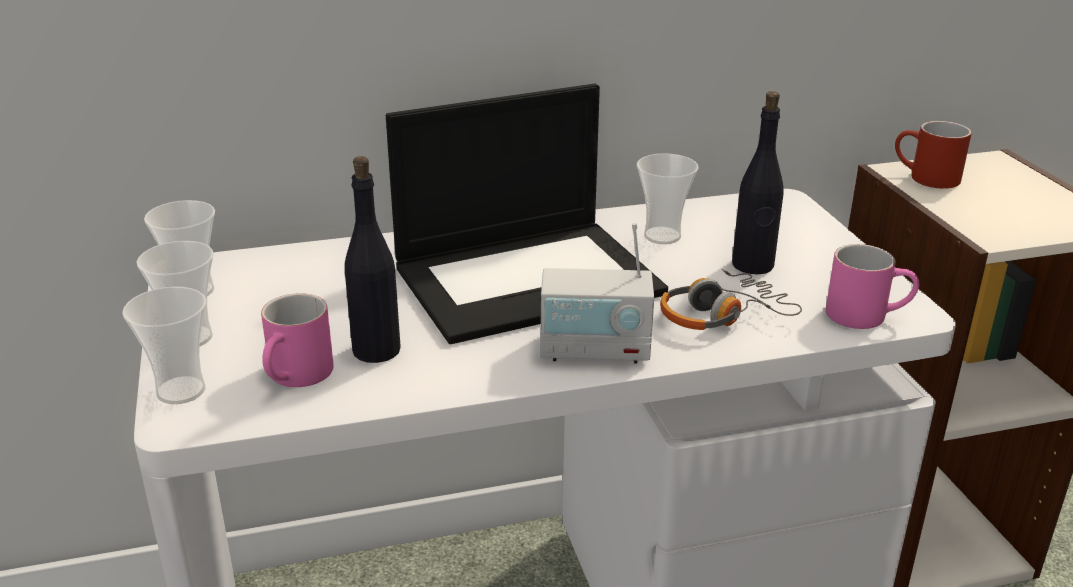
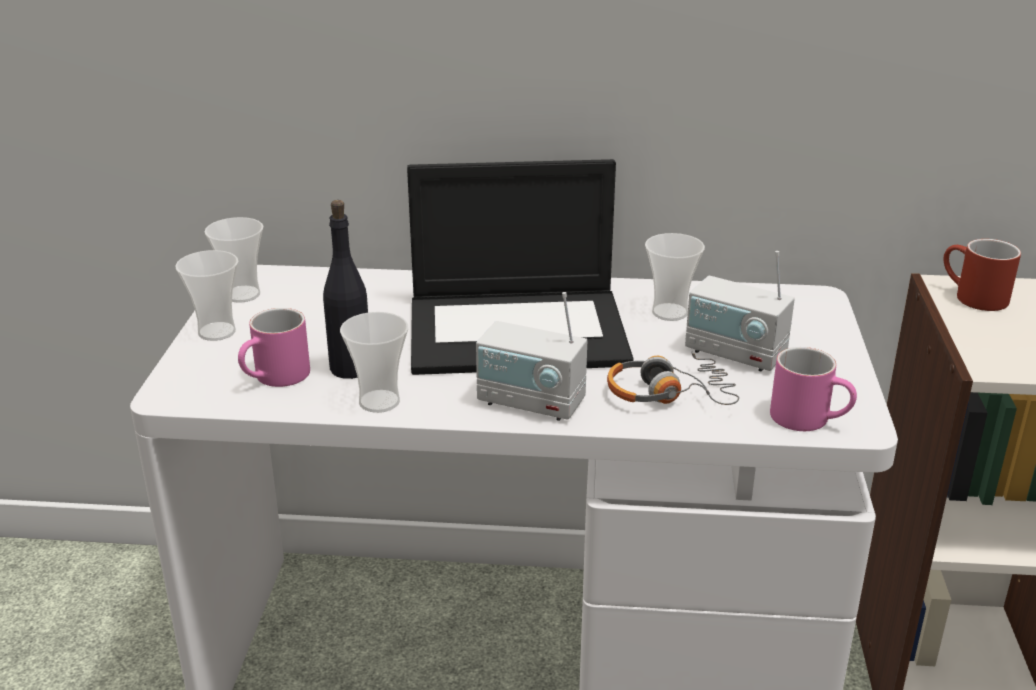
camera: 20 degrees right, 0 degrees up
cup [122,286,206,404] -> cup moved to [340,312,408,413]
black bottle [732,91,784,274] -> radio [685,251,795,372]

